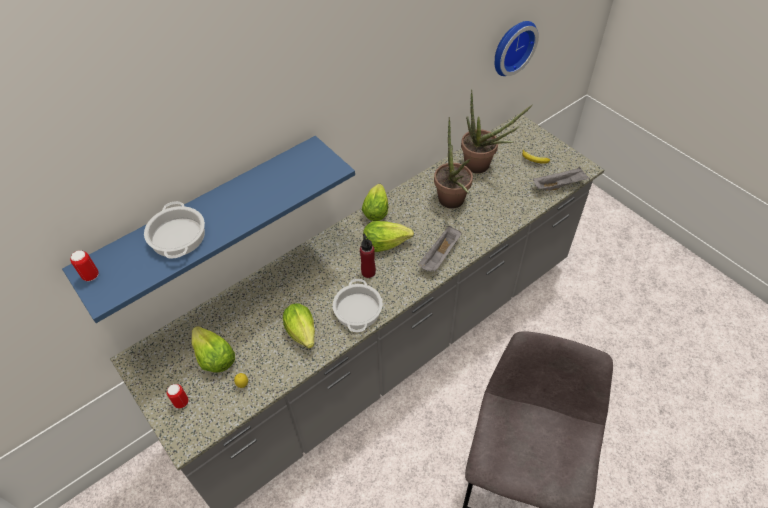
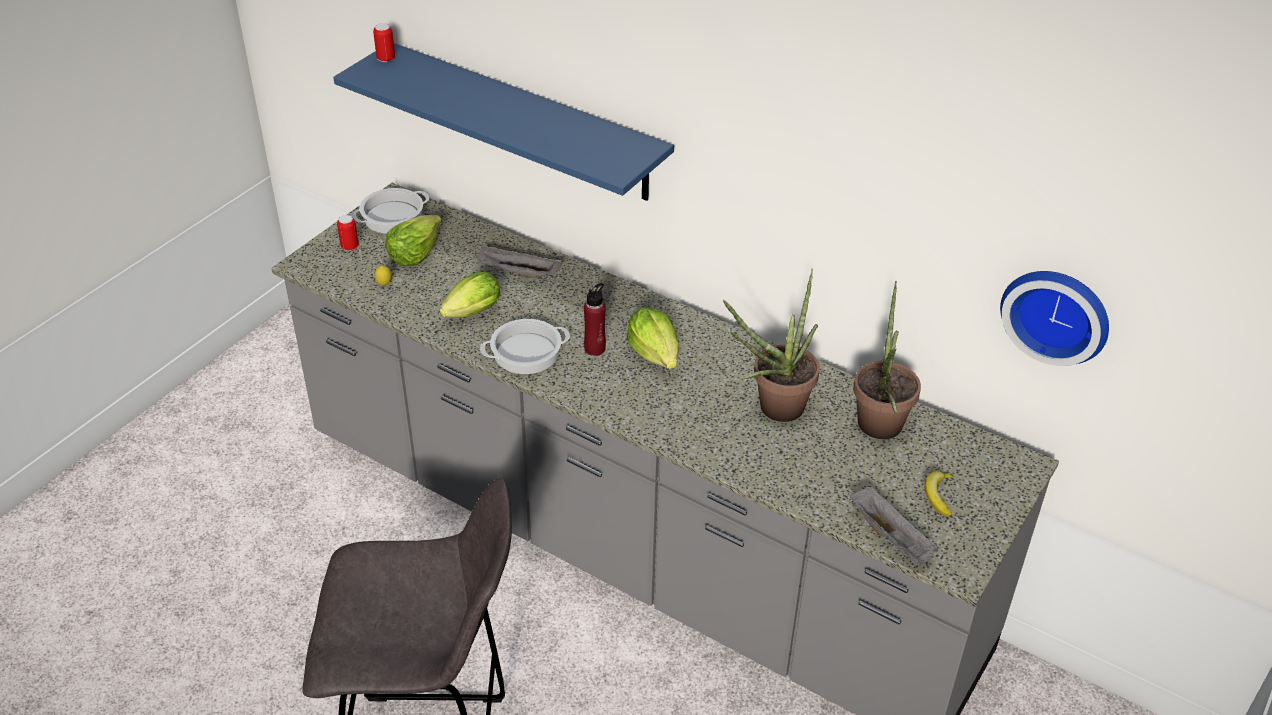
camera: 70 degrees right, 10 degrees down
cooking pot [144,201,205,259] -> cooking pot moved to [352,188,429,234]
lettuce [362,184,388,221] -> none
grey tray [418,226,462,272] -> grey tray moved to [476,245,562,278]

